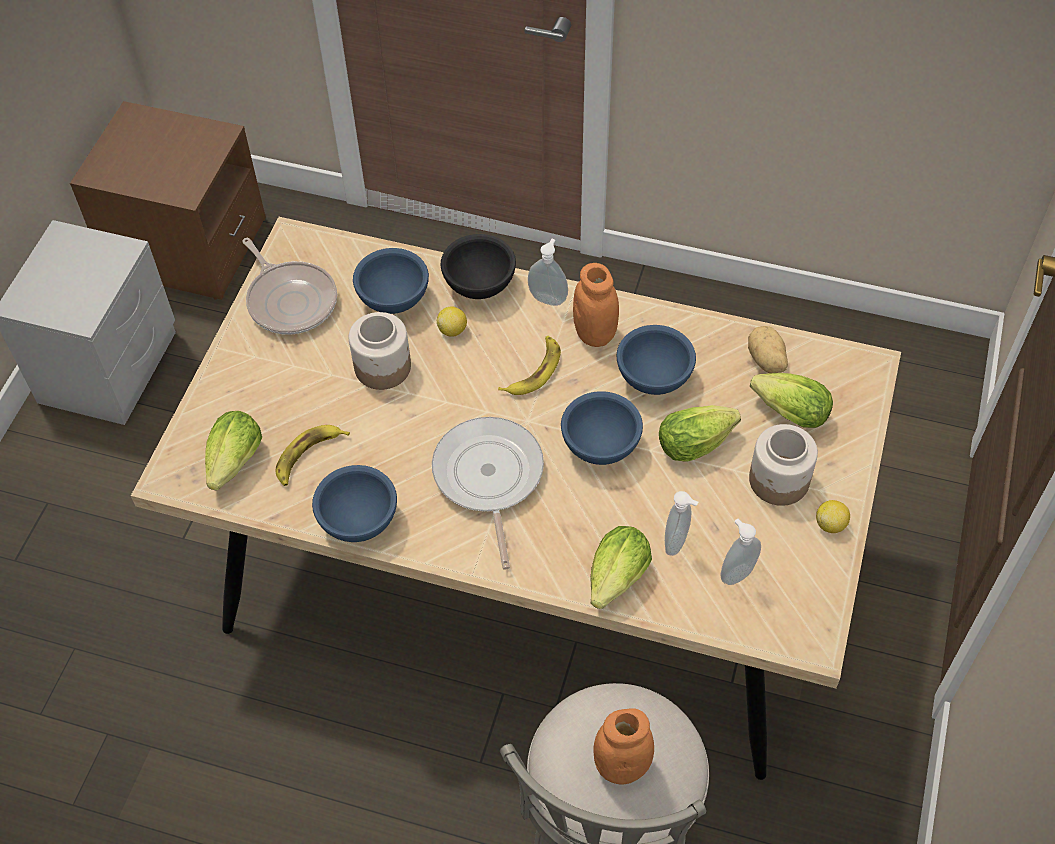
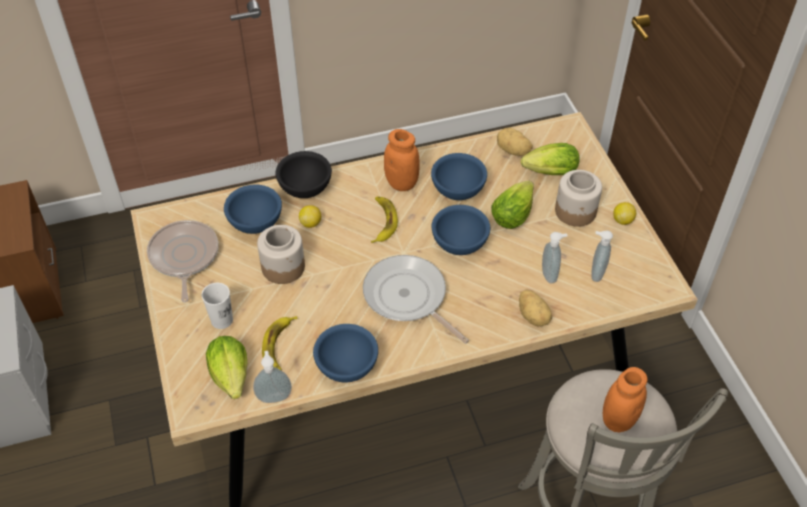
camera: 35 degrees left, 5 degrees down
frying pan [242,238,337,335] -> frying pan turned 120 degrees counterclockwise [147,220,219,302]
soap dispenser [528,239,568,306] -> soap dispenser moved to [253,351,292,403]
lettuce [590,526,652,609] -> potato [519,290,552,326]
none -> white cup [201,283,233,329]

